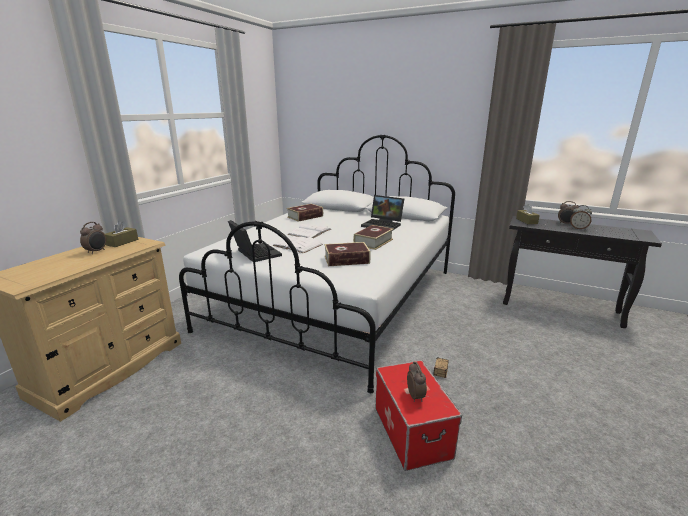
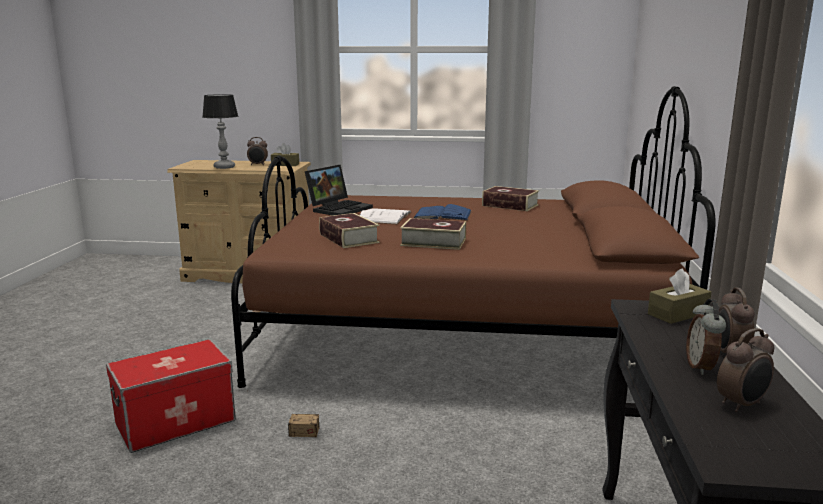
camera: 70 degrees right, 5 degrees down
white bed [179,134,455,393] -> brown bed [231,86,716,388]
white book [288,224,331,238] -> blue book [414,204,472,221]
laptop [361,195,404,231] -> none
alarm clock [407,362,427,402] -> alarm clock moved to [717,328,774,412]
none -> table lamp [203,94,238,169]

